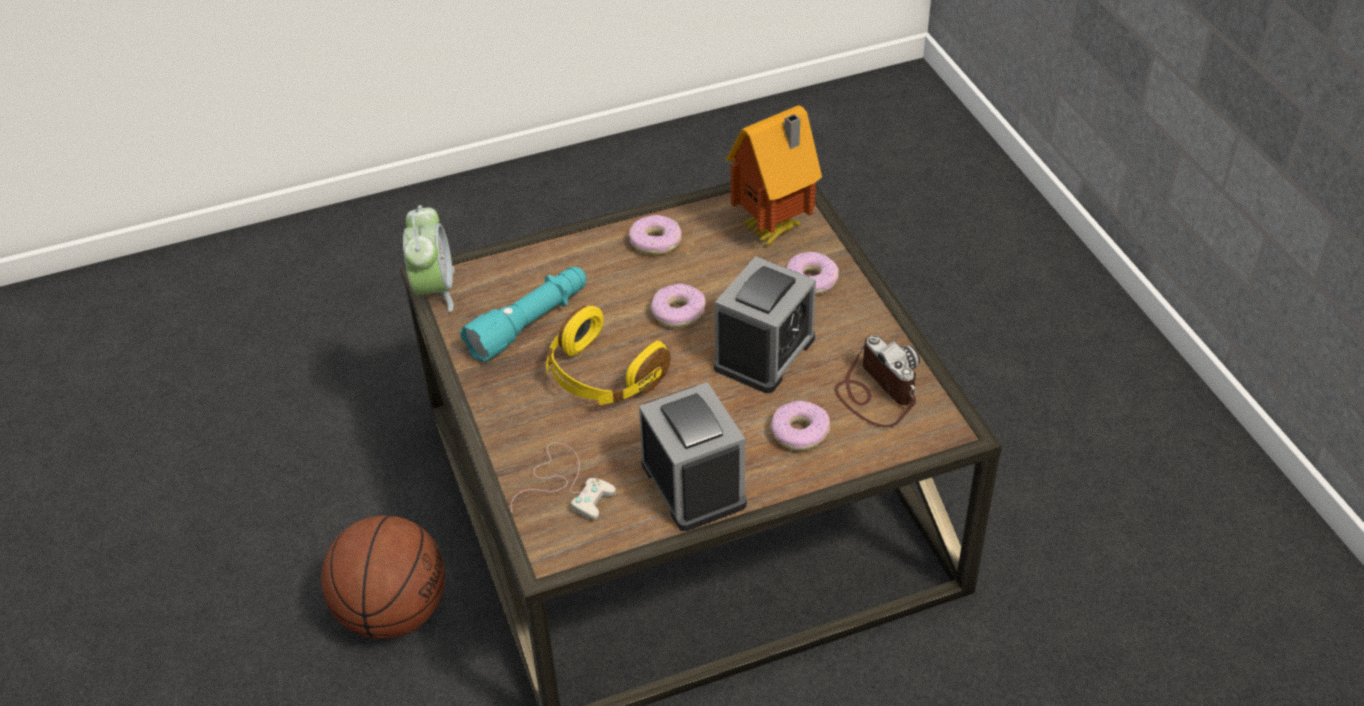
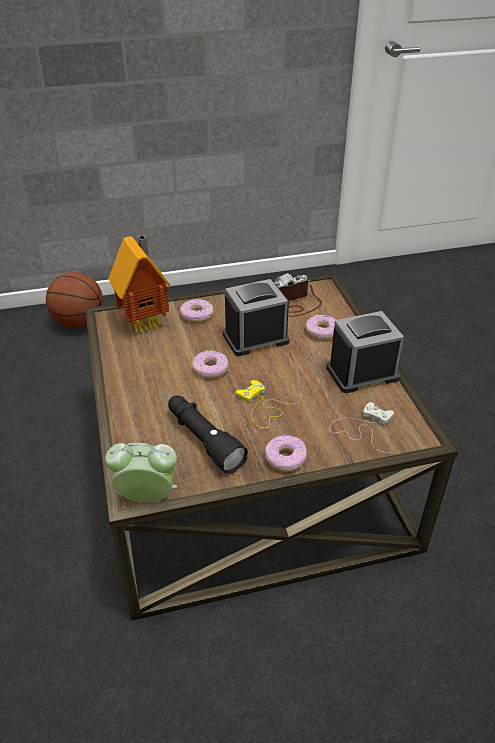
camera: 85 degrees left, 5 degrees down
basketball [321,515,445,639] -> basketball moved to [46,272,103,328]
turquoise flashlight [460,267,587,363] -> black flashlight [168,395,248,474]
yellow headphones [546,306,671,405] -> yellow game controller [235,380,302,428]
donut [629,215,681,255] -> donut moved to [265,435,307,472]
alarm clock [714,256,816,393] -> alarm clock turned 60 degrees counterclockwise [223,279,290,356]

